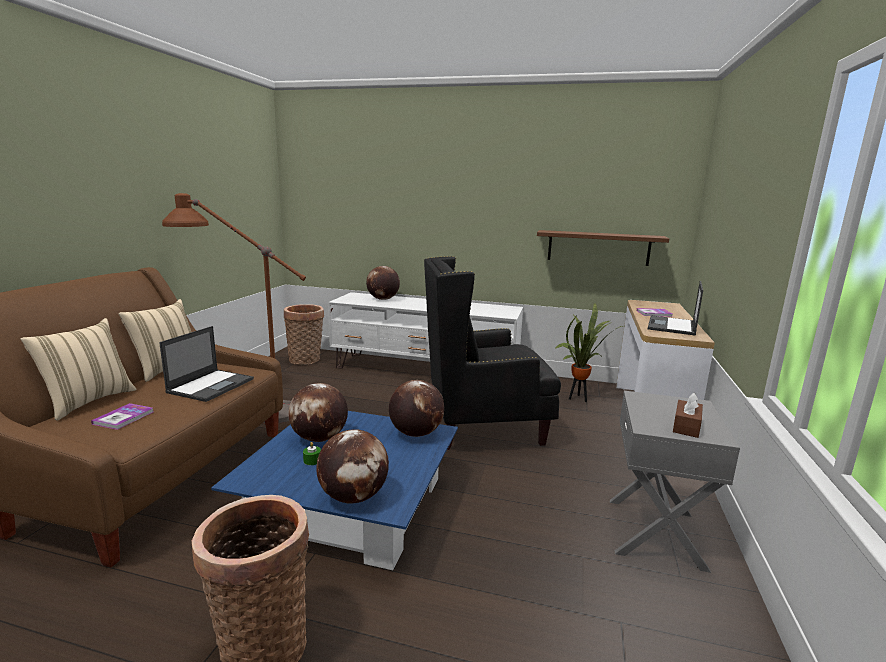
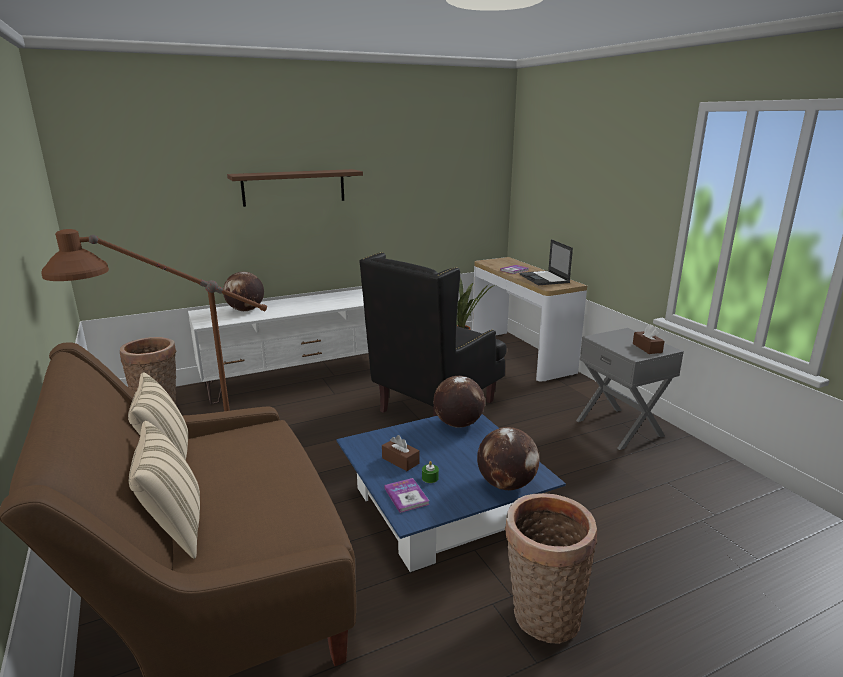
camera: 40 degrees left, 5 degrees up
book [91,403,153,430] -> book moved to [384,478,429,513]
laptop [159,326,254,402] -> none
globe [288,383,348,442] -> brown tissue box [382,435,420,471]
brown shelf [537,230,669,266] -> brown shelf moved to [227,169,363,207]

